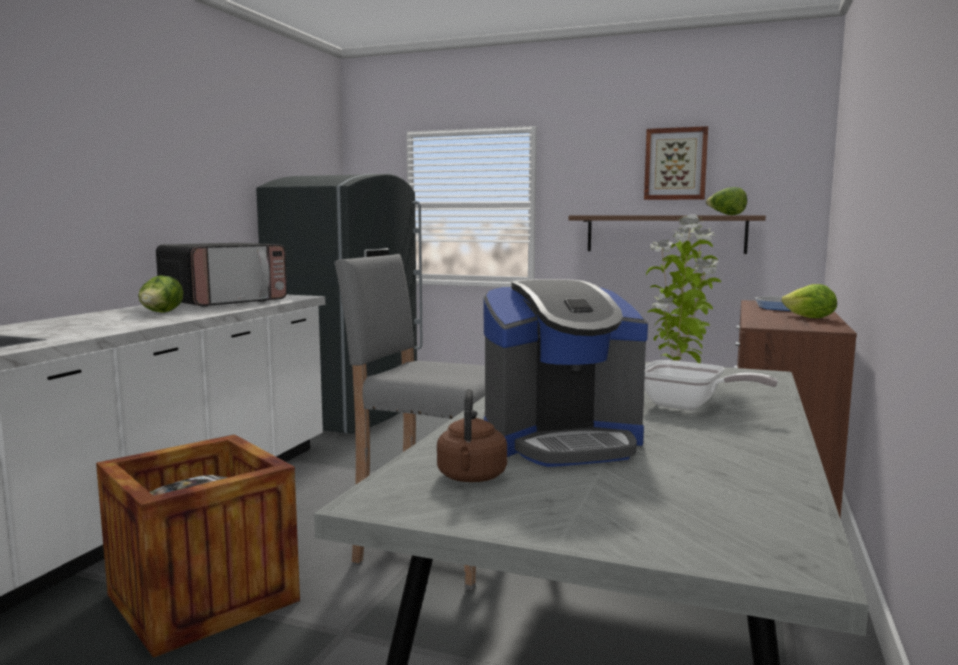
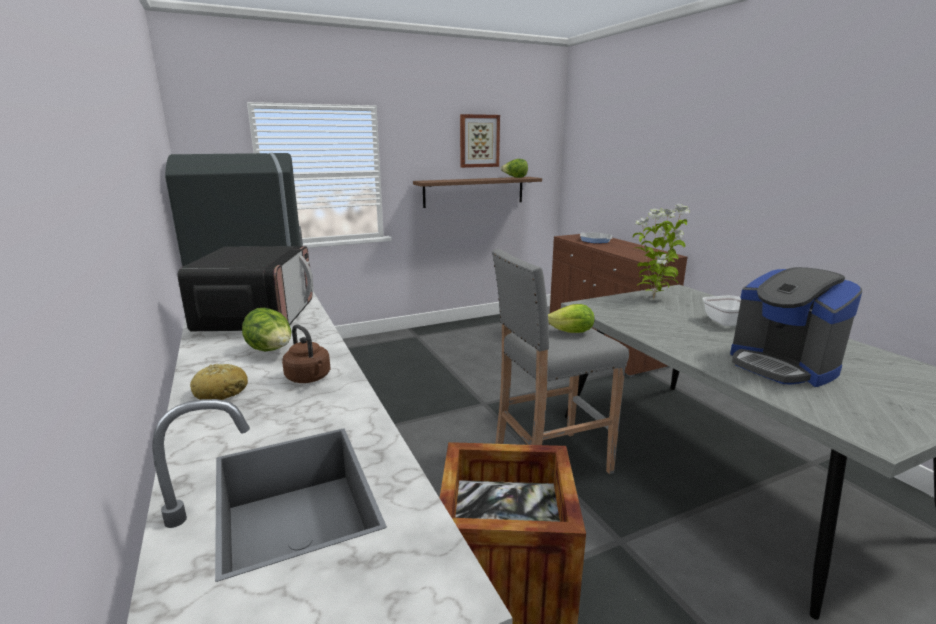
camera: 45 degrees left, 10 degrees up
brown kettle [437,389,507,482] -> brown kettle moved to [282,324,331,383]
coffee machine [484,279,648,467] -> coffee machine turned 120 degrees clockwise [730,267,862,387]
lettuce [782,284,837,318] -> lettuce moved to [548,304,595,333]
none -> bread [190,364,248,400]

